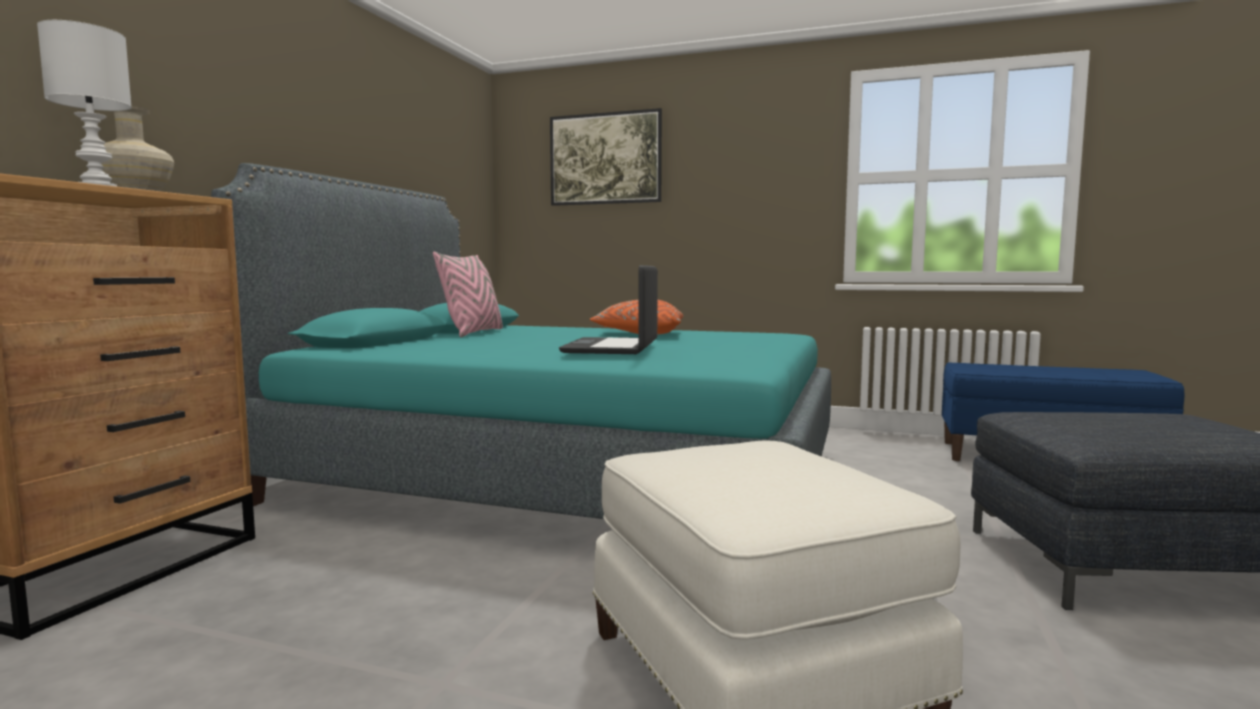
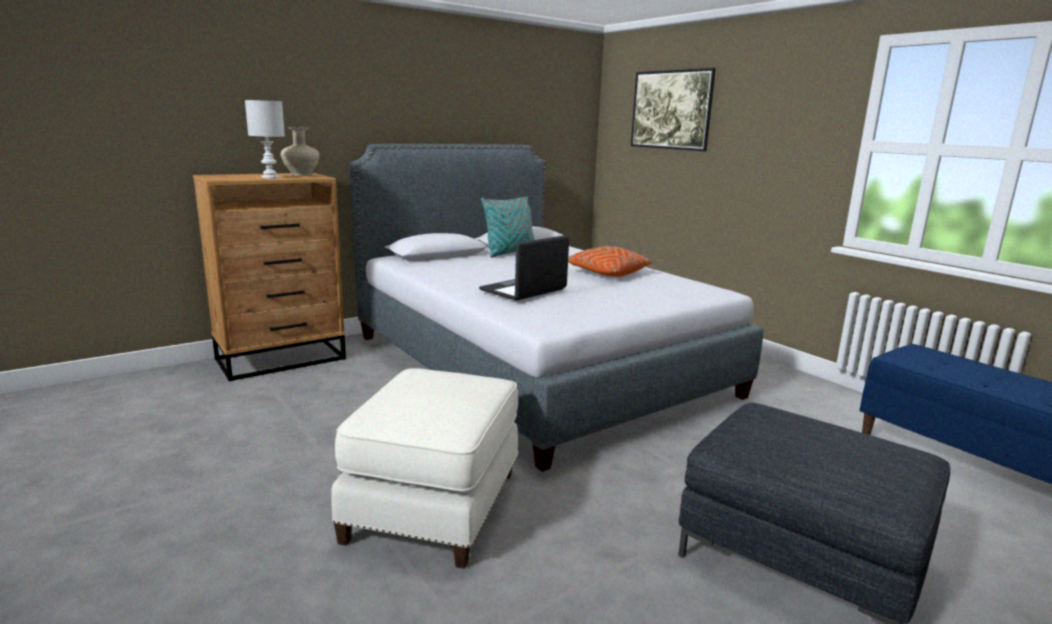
camera: 35 degrees right, 10 degrees up
turquoise bed [211,163,831,519] -> grey bed [350,144,763,472]
pink pillow [433,252,503,337] -> turquoise pillow [481,196,534,258]

